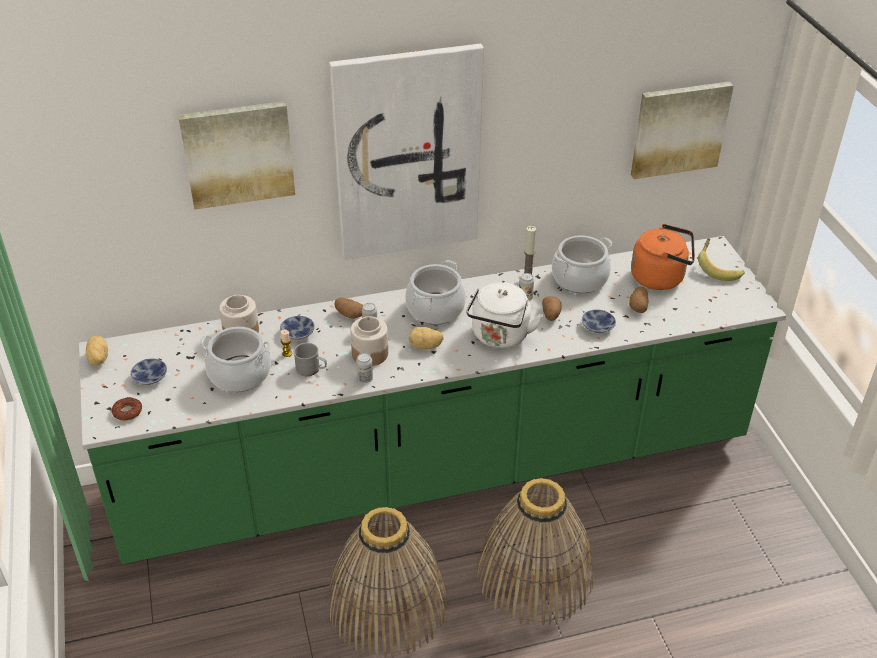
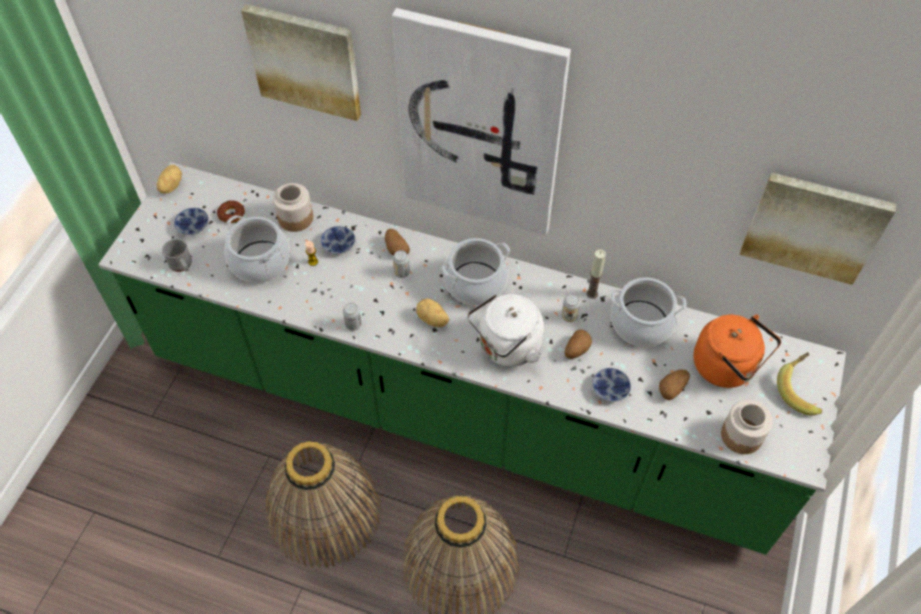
camera: 35 degrees right, 15 degrees up
donut [111,397,142,421] -> donut moved to [217,201,245,223]
grey mug [294,343,327,376] -> grey mug moved to [162,239,192,272]
jar [350,316,388,366] -> jar moved to [721,400,773,454]

